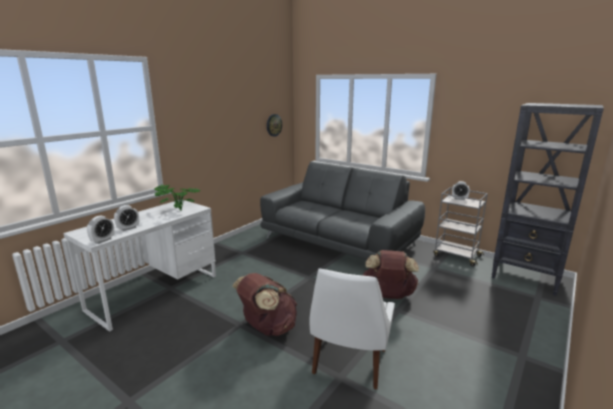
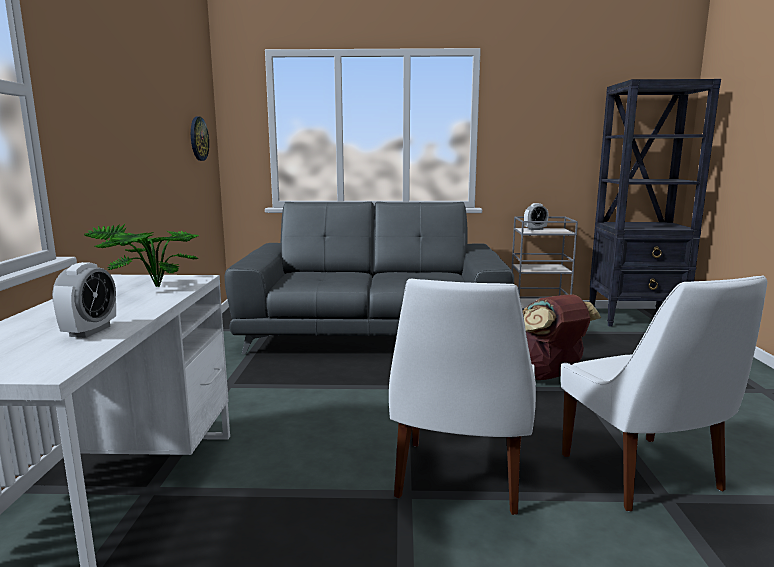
camera: 35 degrees left, 5 degrees down
alarm clock [87,215,114,244] -> none
brown backpack [232,273,297,336] -> white chair [389,279,536,515]

